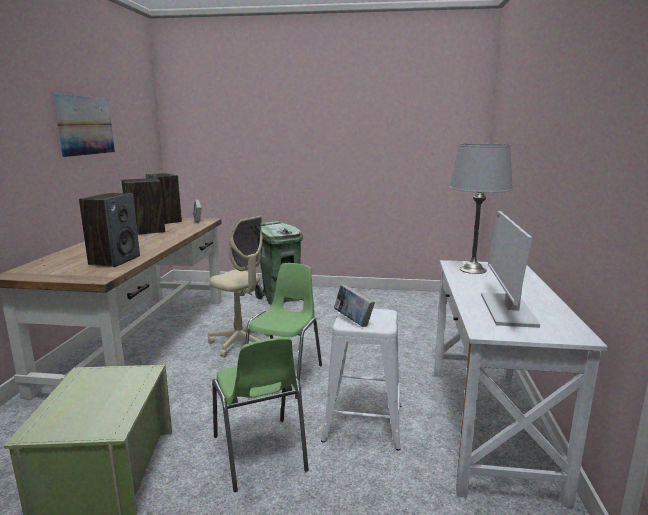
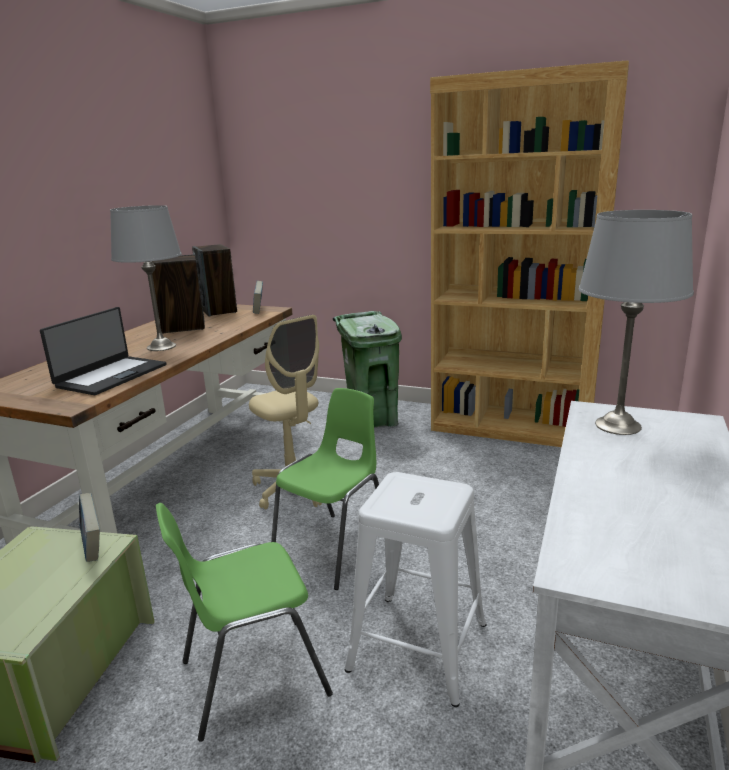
camera: 15 degrees right, 5 degrees up
picture [53,94,115,157] -> none
speaker [79,193,140,267] -> laptop [40,307,166,395]
green chair [212,337,309,492] -> green chair turned 75 degrees clockwise [156,503,333,742]
book [334,285,375,327] -> book moved to [79,493,100,562]
monitor [481,211,540,328] -> none
none -> grey table lamp [110,205,182,351]
none -> brown bookcase [430,60,629,447]

